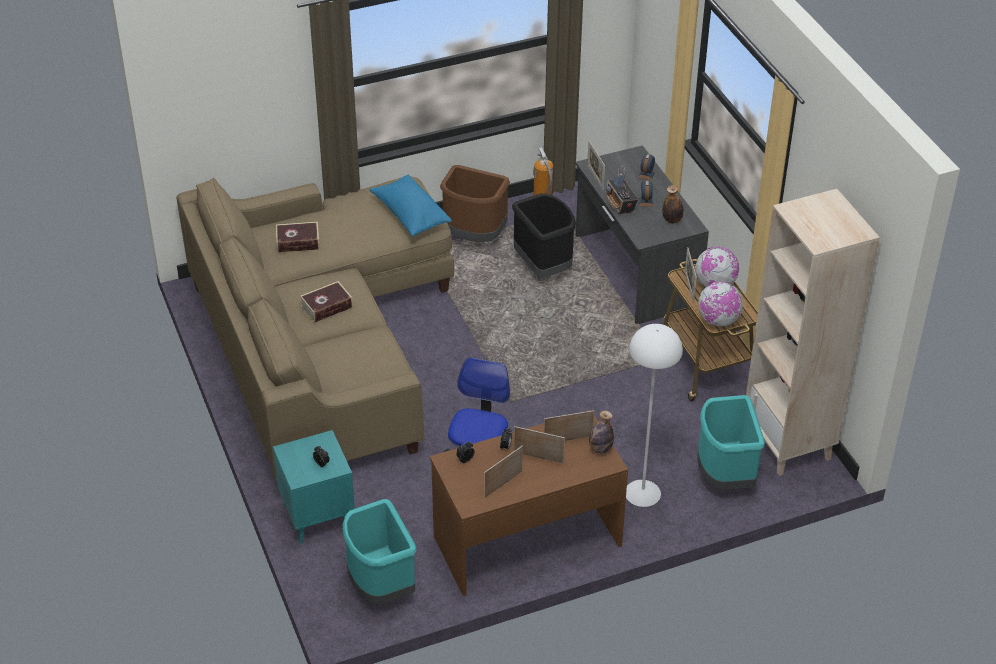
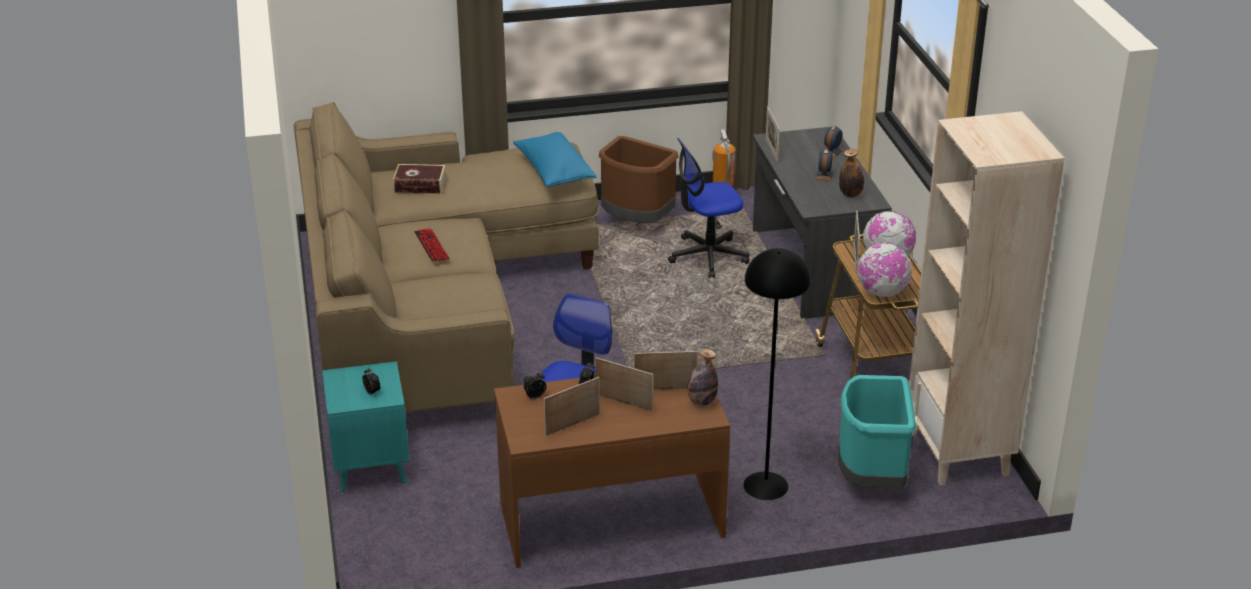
camera: 10 degrees right, 10 degrees down
book [300,281,353,323] -> keyboard [414,228,450,262]
turquoise trash can [343,499,416,604] -> none
black trash can [512,193,576,278] -> office chair [668,138,749,278]
radio [606,164,638,214] -> none
white floor lamp [626,324,683,507] -> black floor lamp [743,248,811,500]

